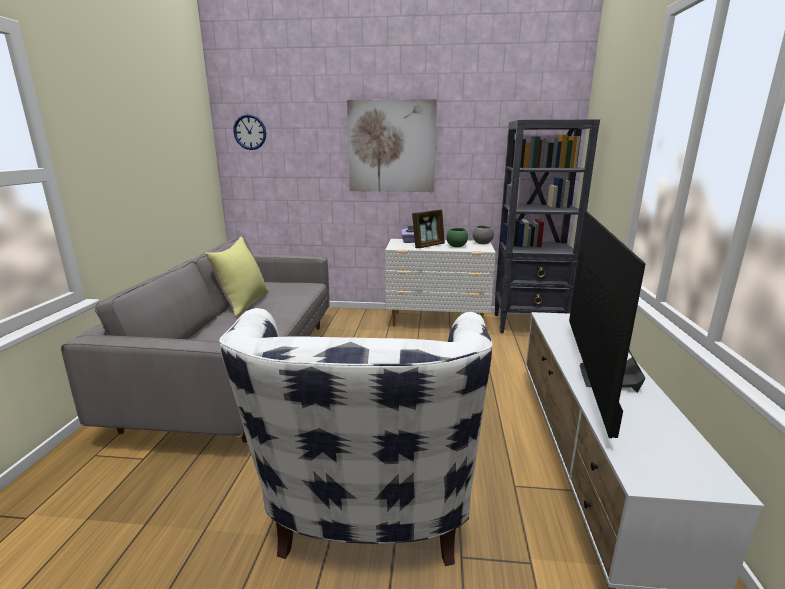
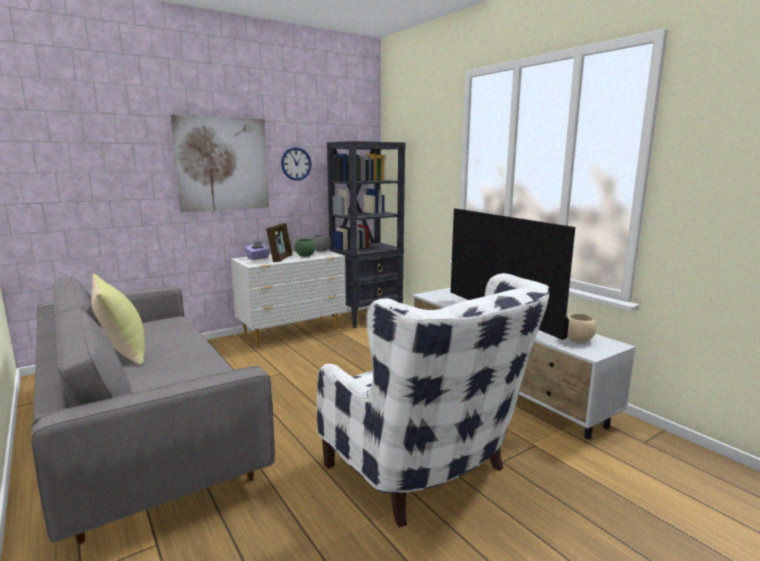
camera: 40 degrees left, 5 degrees down
wall clock [233,114,266,150] -> wall clock moved to [281,147,312,181]
none -> beige bowl [567,314,597,343]

